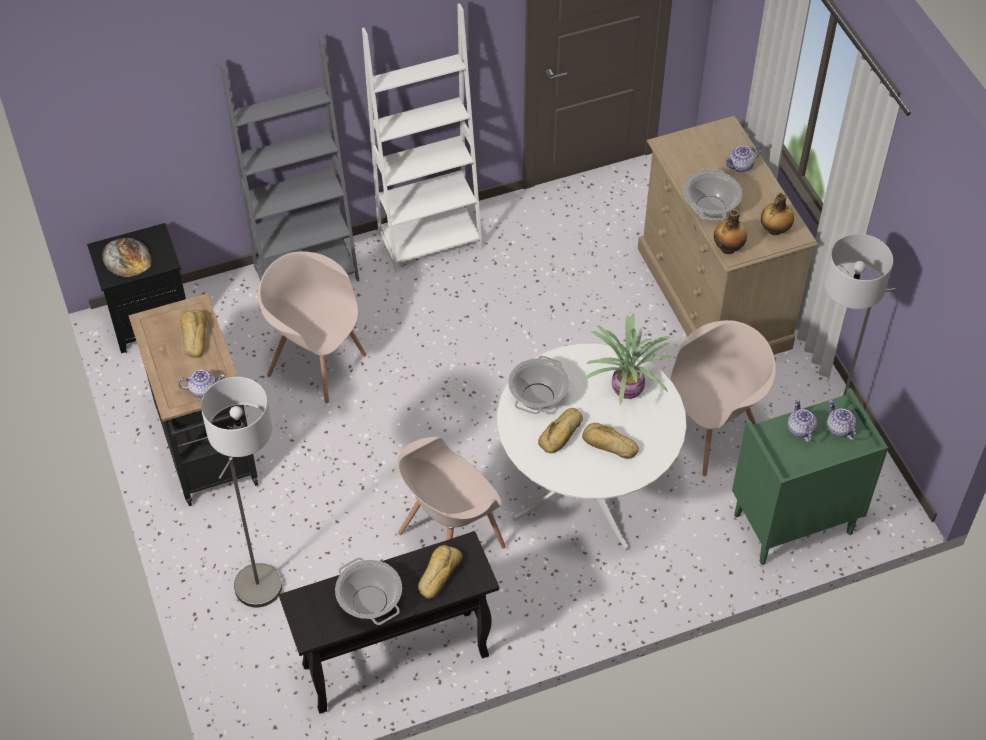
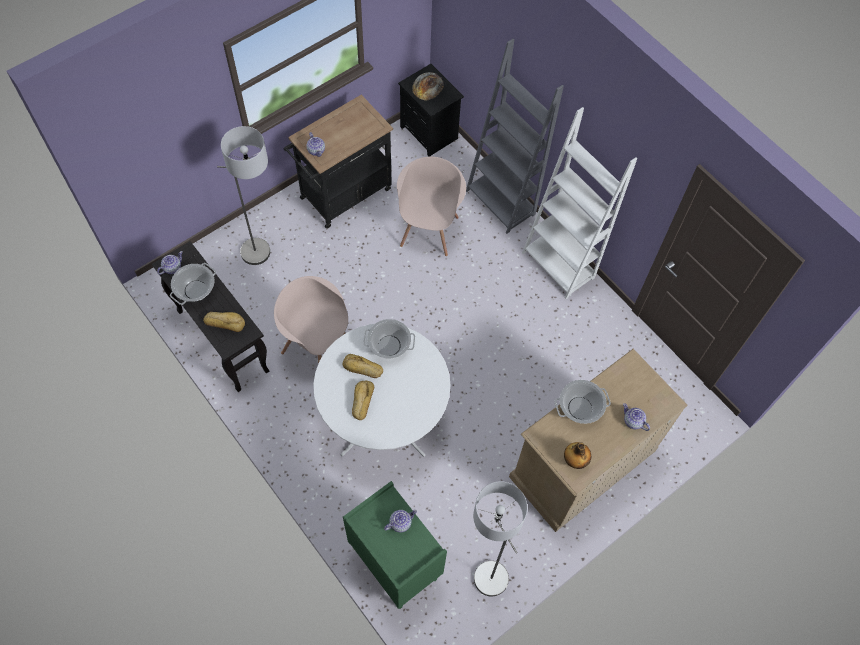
camera: 70 degrees right, 10 degrees up
bread [181,310,206,358] -> none
potted plant [582,313,672,405] -> none
beige chair [671,320,776,476] -> none
bottle [714,209,747,254] -> none
teapot [827,400,857,441] -> teapot moved to [157,251,183,275]

